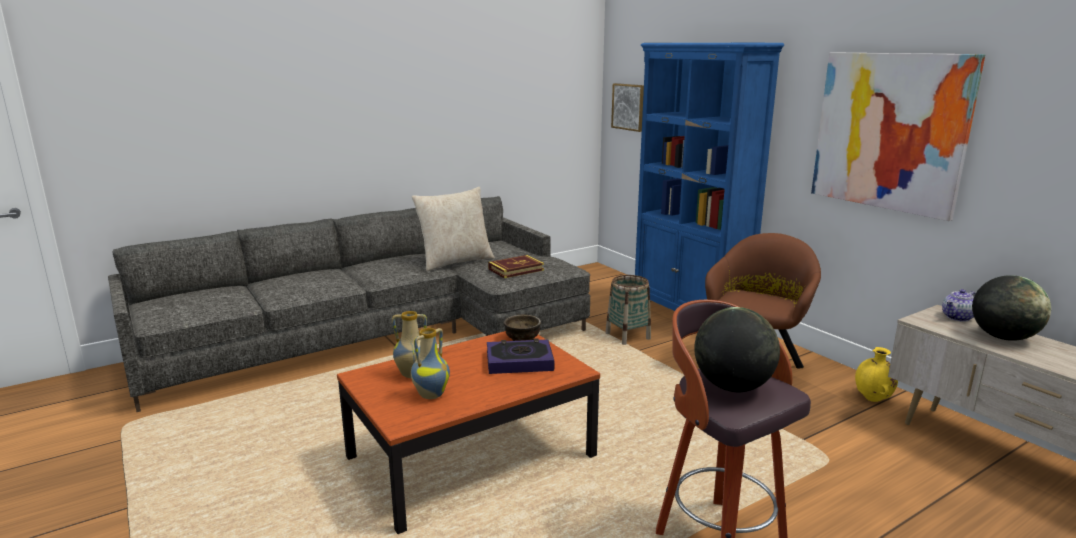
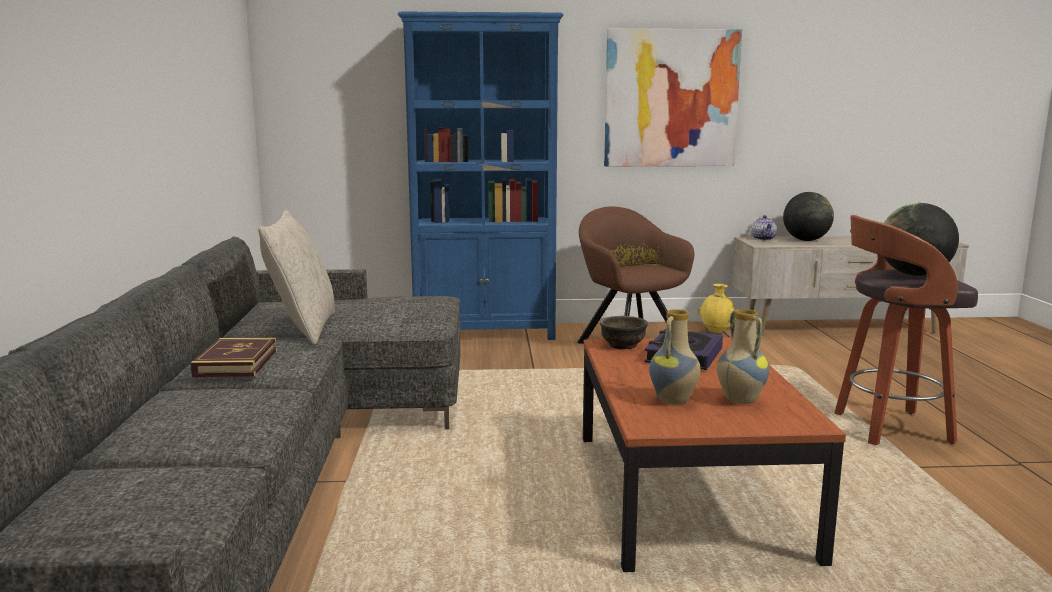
camera: 60 degrees left, 5 degrees down
book [488,255,544,278] -> book moved to [190,338,277,377]
basket [605,275,651,345] -> none
picture [611,83,644,132] -> none

